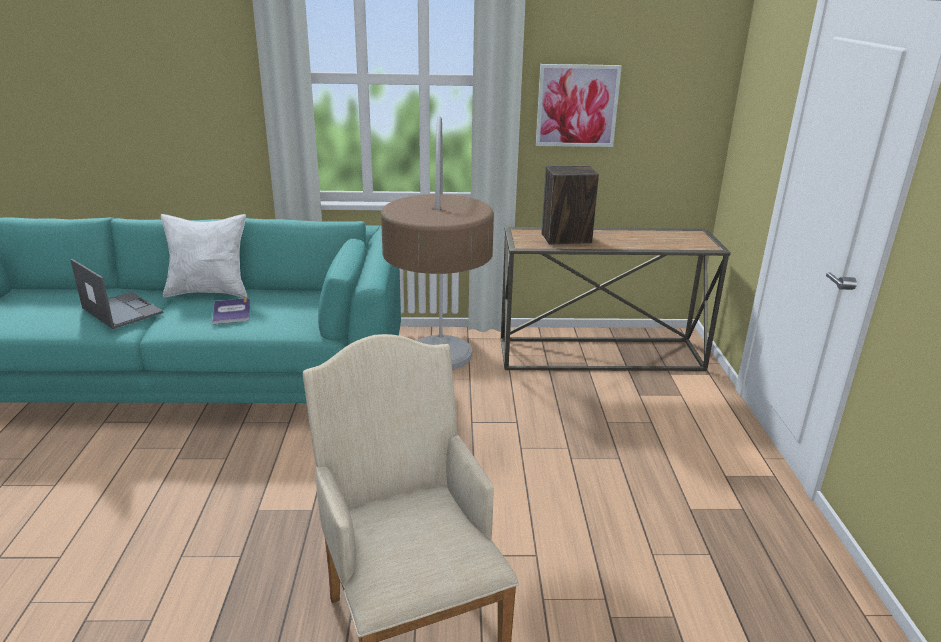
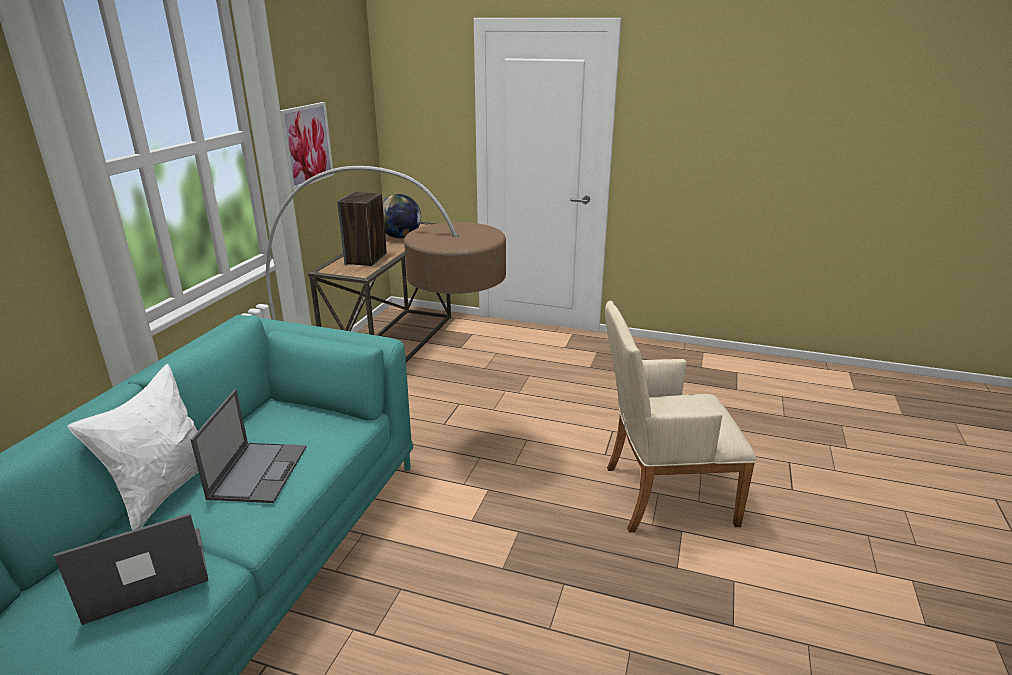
camera: 70 degrees left, 0 degrees up
book [212,298,250,324] -> laptop [191,389,306,503]
none -> globe [382,194,421,238]

